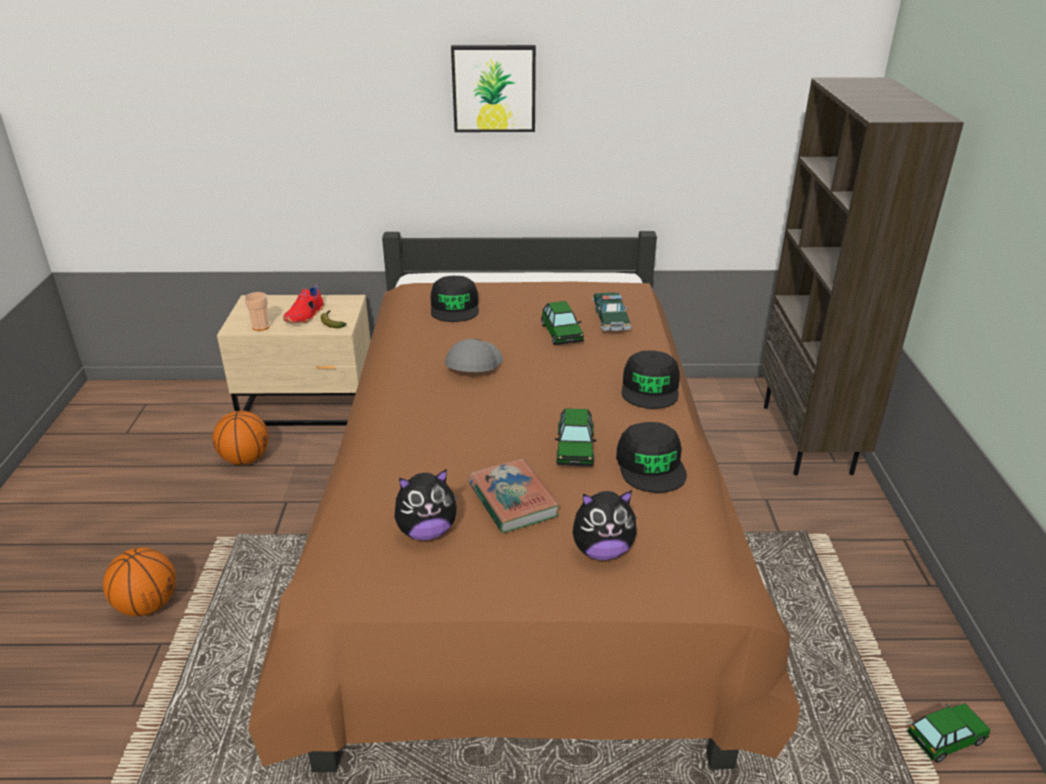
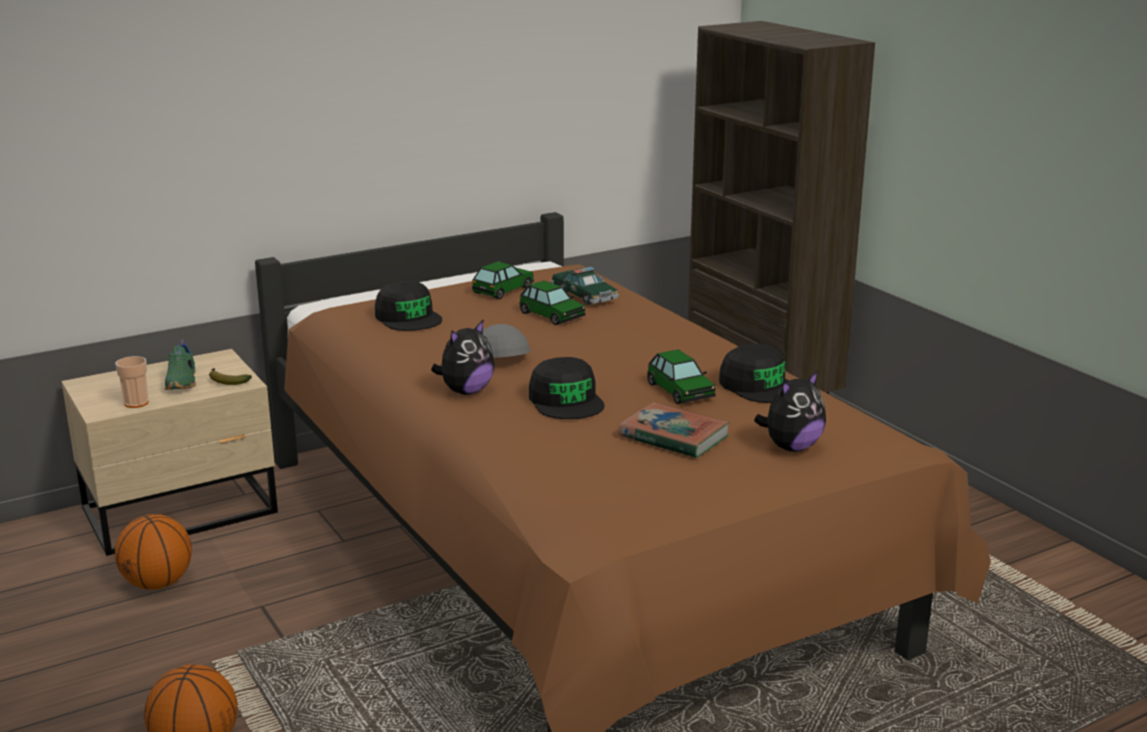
camera: 30 degrees left, 10 degrees down
red shoe [283,284,324,323] -> green shoe [165,340,196,390]
plush toy [394,469,457,540] -> plush toy moved to [431,319,495,395]
picture [451,45,536,132] -> none
black cap [622,351,680,409] -> black cap moved to [529,357,604,419]
toy car [908,703,991,763] -> toy car moved to [472,261,534,299]

